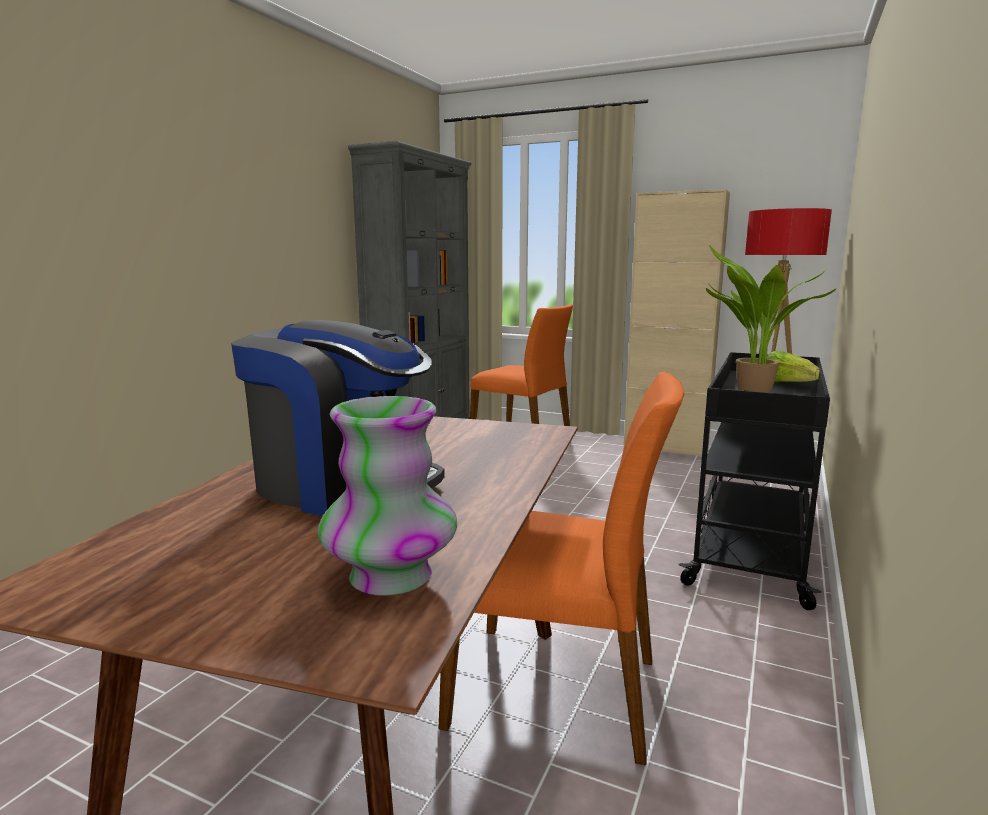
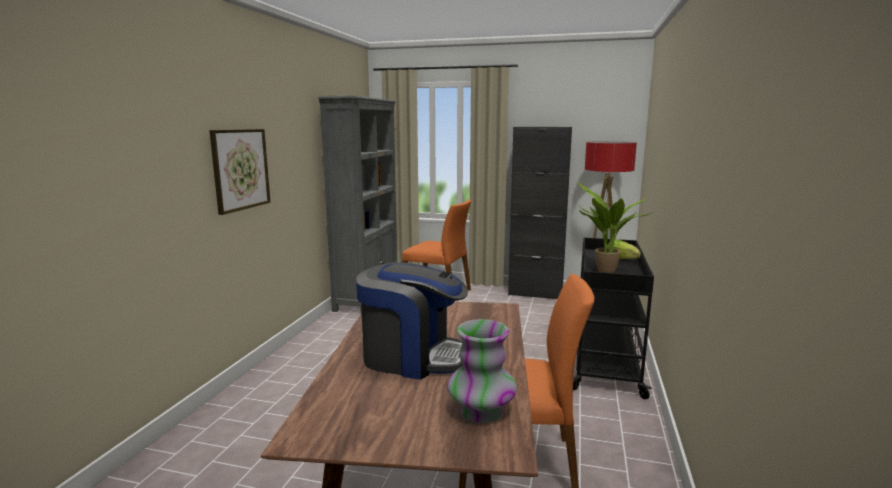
camera: 10 degrees left, 0 degrees up
beige cabinet [624,189,730,456] -> black cabinet [508,127,572,299]
none -> picture [209,129,270,215]

